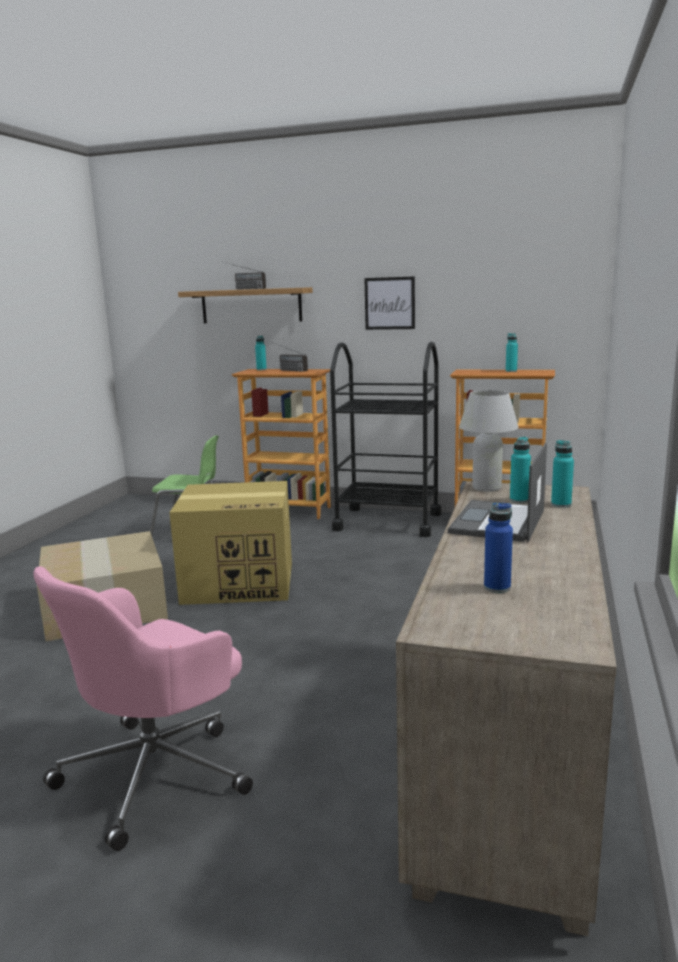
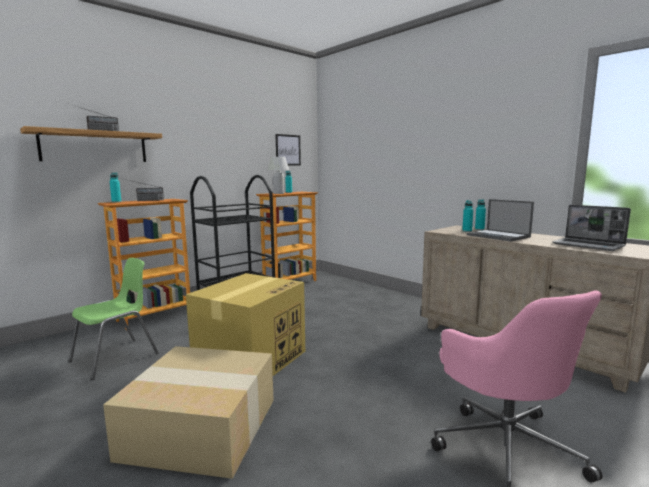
camera: 60 degrees left, 5 degrees down
picture [364,276,415,330] -> picture moved to [275,134,301,166]
white table lamp [459,390,519,492] -> white table lamp moved to [268,157,289,194]
blue bottle [484,503,513,593] -> laptop [552,205,631,251]

